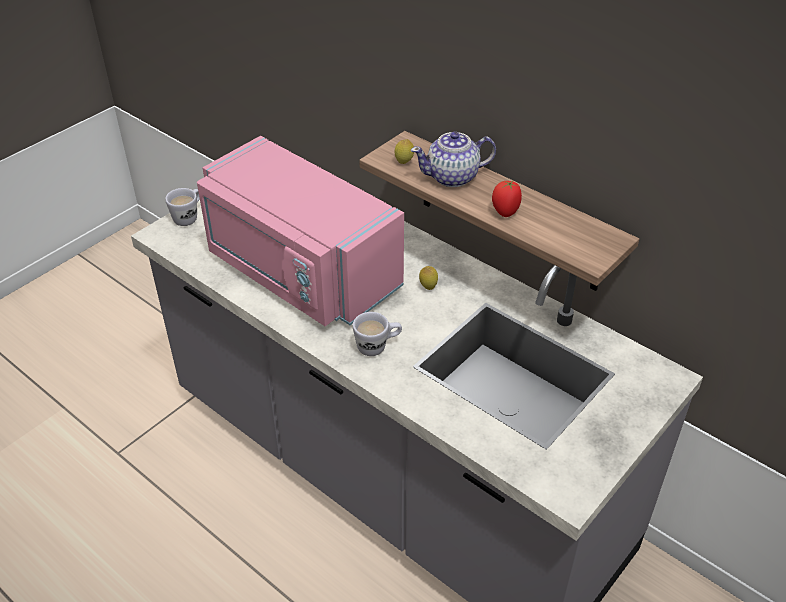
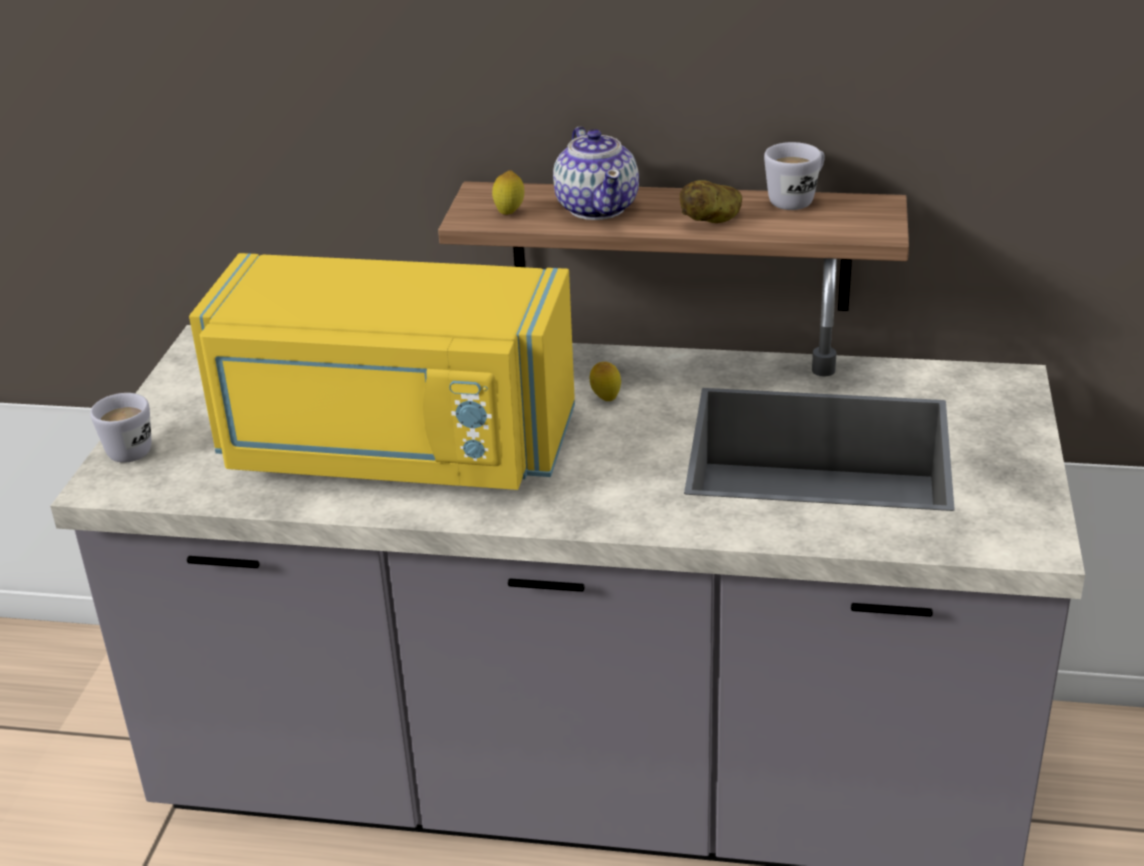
camera: 30 degrees left, 10 degrees down
pink microwave [197,136,404,326] -> yellow microwave [189,253,575,490]
white mug [353,312,402,356] -> white mug moved to [764,142,825,210]
teapot [411,132,496,187] -> teapot turned 60 degrees counterclockwise [553,127,639,220]
tomato [492,181,522,217] -> potato [680,180,742,223]

